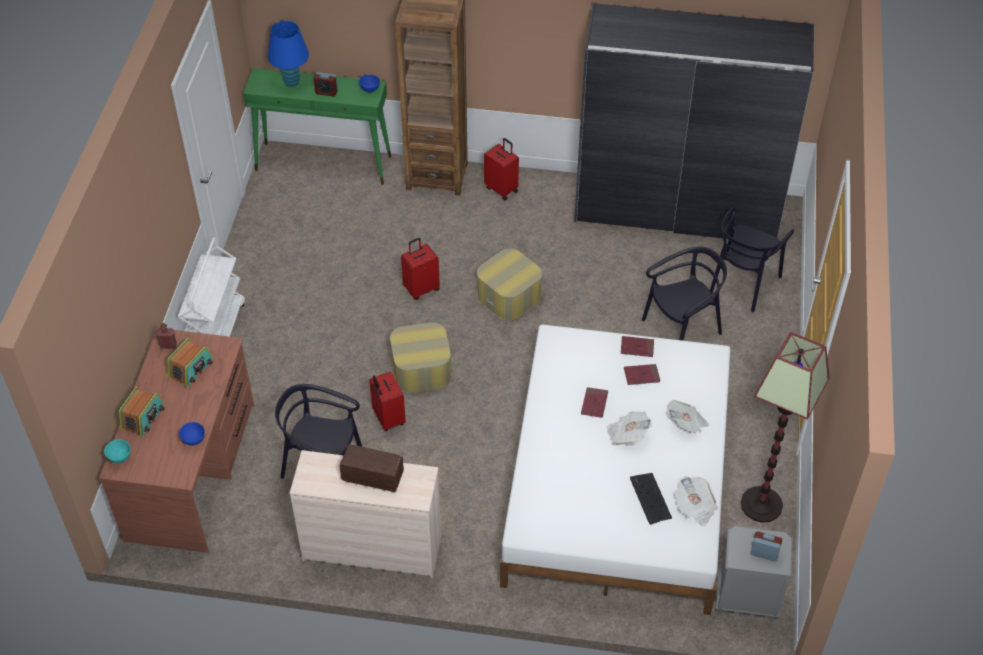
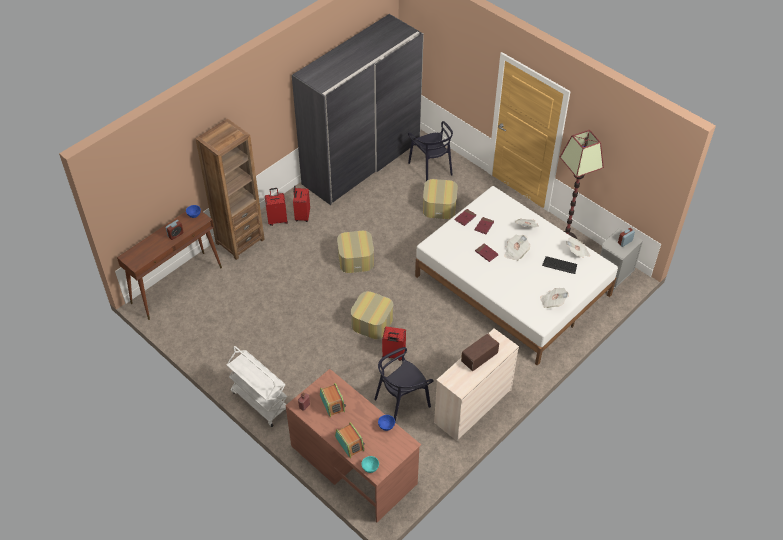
camera: 55 degrees left, 0 degrees up
green console table [243,68,391,185] -> brown console table [117,211,222,320]
blue table lamp [268,21,309,87] -> none
red suitcase [401,238,440,300] -> red suitcase moved to [293,186,310,222]
black chair [642,247,727,341] -> ottoman [423,179,458,219]
none -> newspaper [540,288,569,308]

